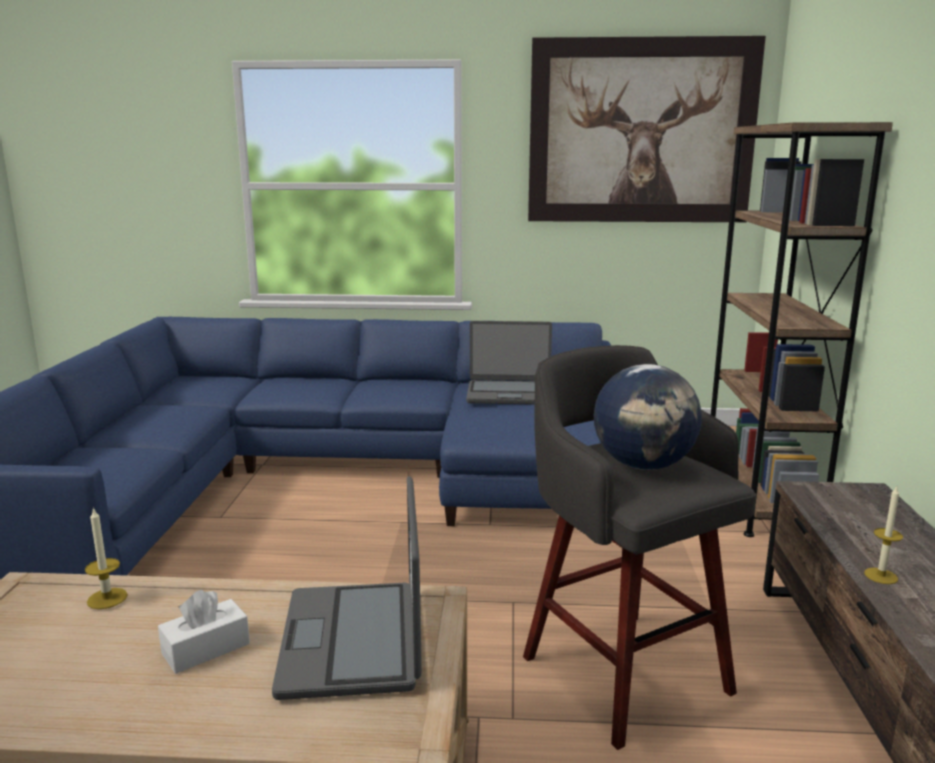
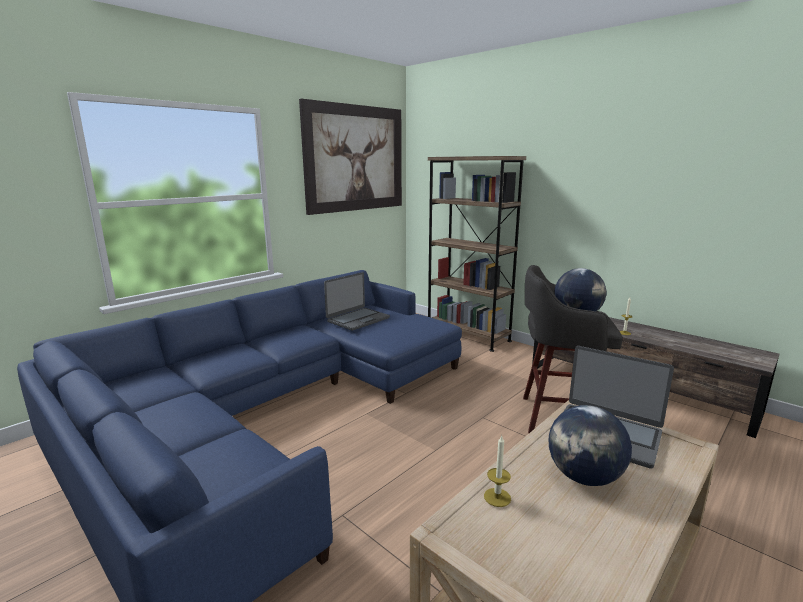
camera: 50 degrees left, 0 degrees up
white tissue box [158,590,250,674] -> globe [549,405,632,486]

